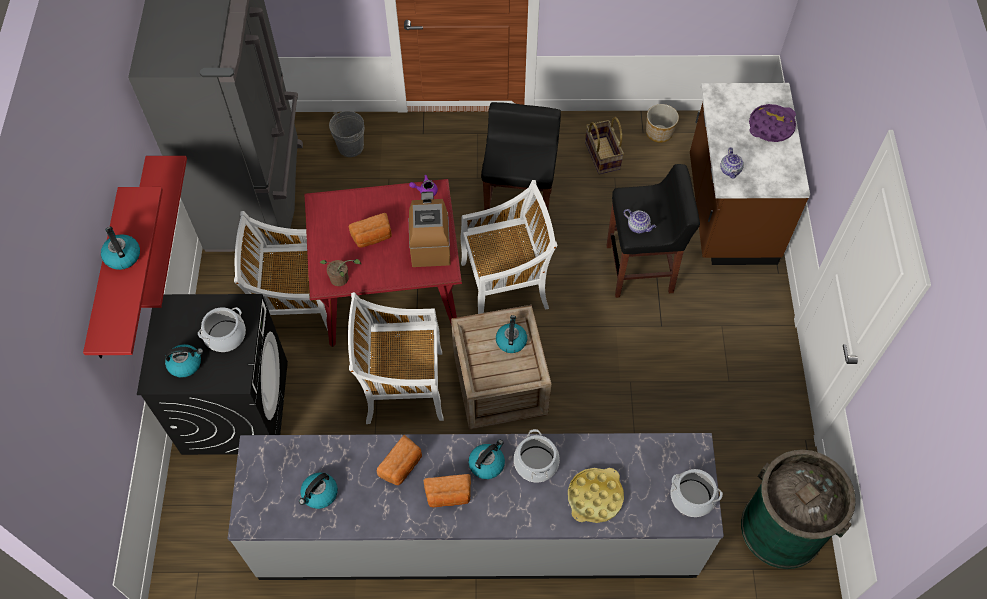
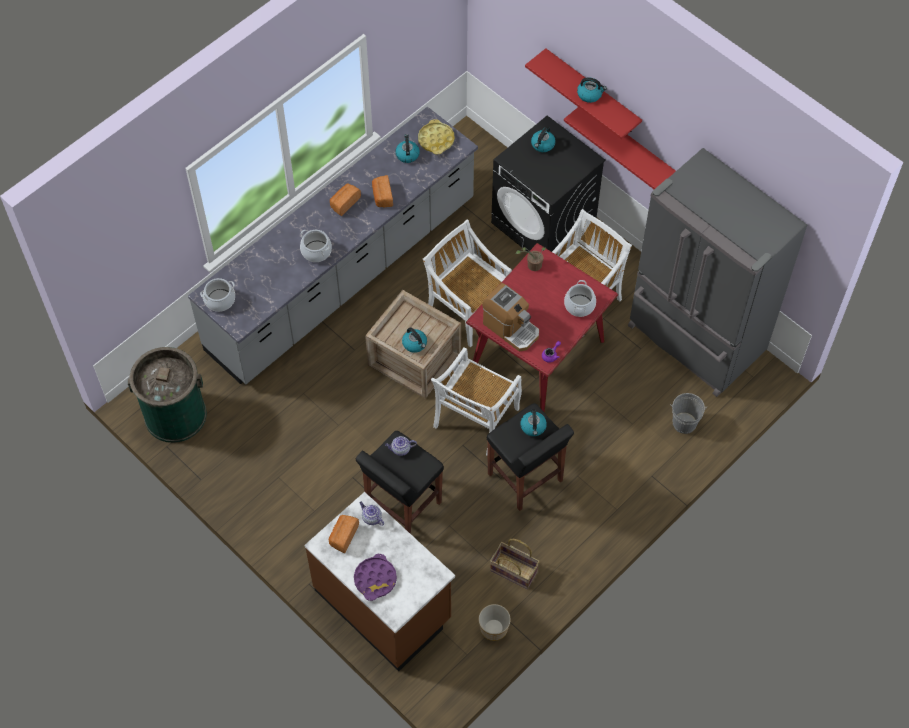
camera: 135 degrees right, 0 degrees up
cooking pot [198,307,246,352] -> cooking pot moved to [564,280,596,317]
white chair [348,292,444,424] -> white chair turned 90 degrees counterclockwise [423,220,512,348]
bread [349,213,392,248] -> bread moved to [328,515,359,553]
kettle [468,439,505,479] -> kettle moved to [520,409,547,436]
yellow tray [568,468,624,523] -> yellow tray moved to [418,119,455,154]

